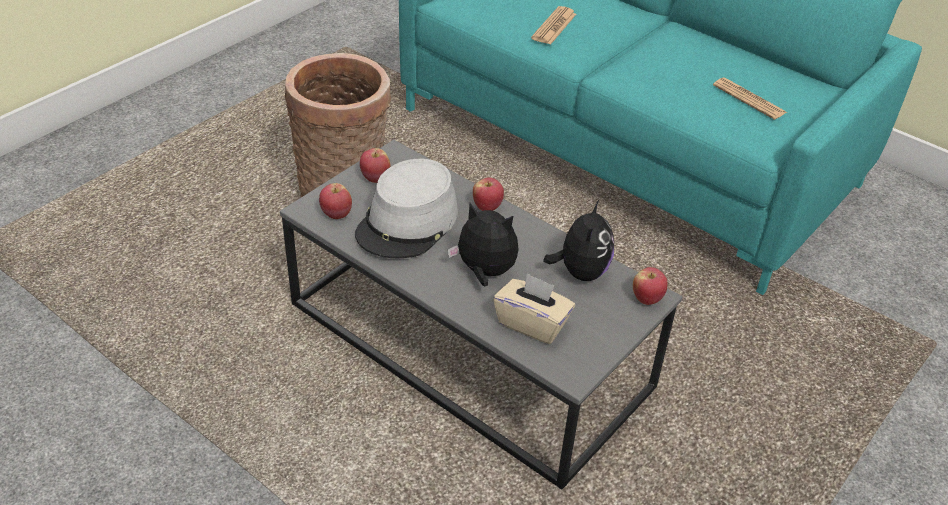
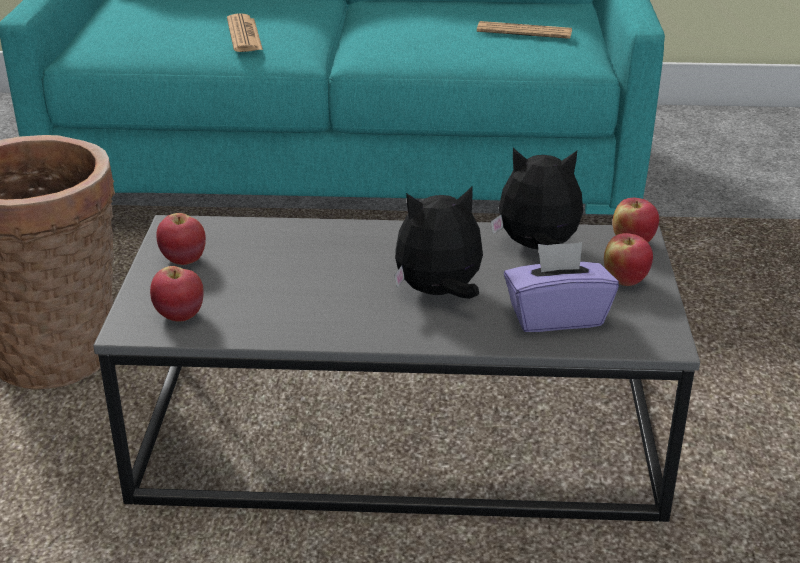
camera: 35 degrees left, 10 degrees down
grey hat [355,159,458,258] -> none
apple [473,177,504,211] -> apple moved to [604,233,653,286]
beige tissue box [493,273,575,344] -> purple tissue box [504,242,619,332]
plush toy [543,200,614,281] -> plush toy turned 60 degrees counterclockwise [491,148,583,249]

